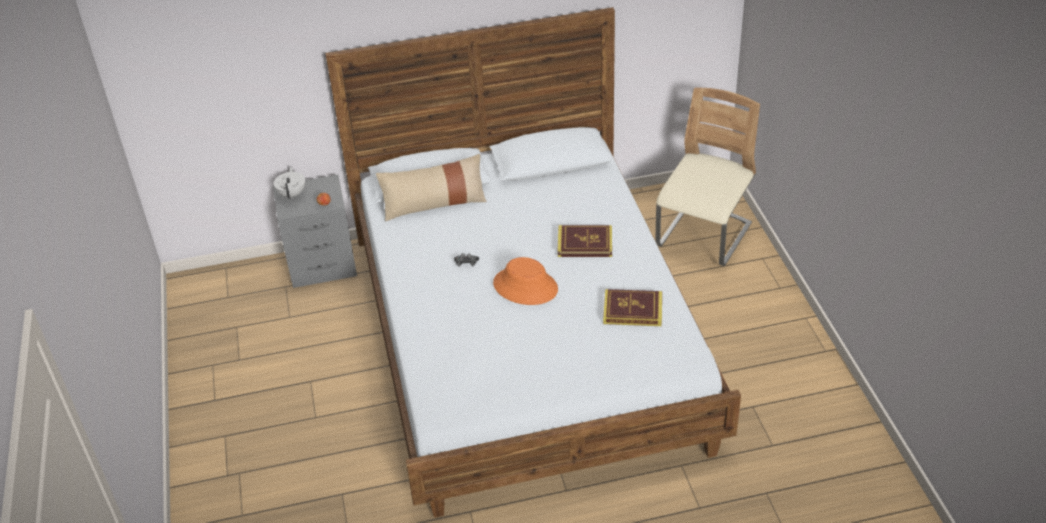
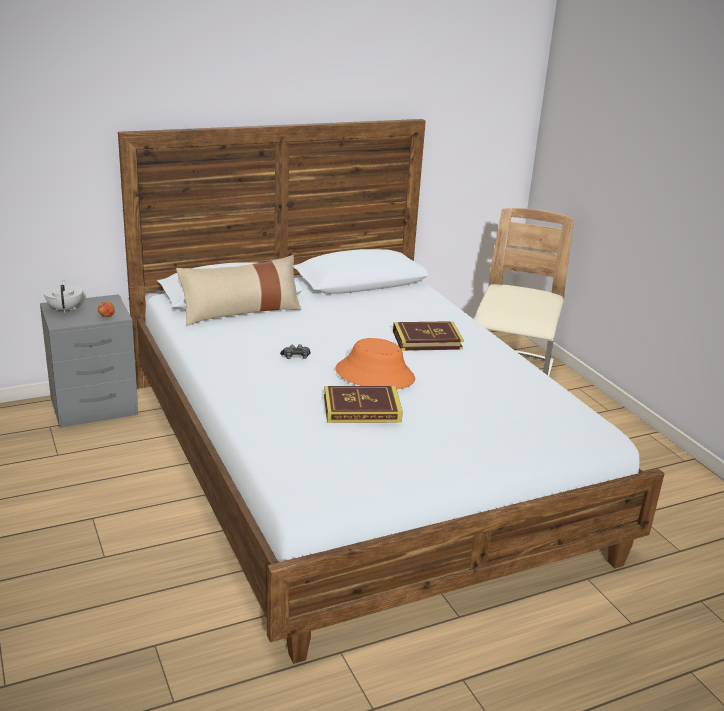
camera: 15 degrees left, 15 degrees down
book [603,289,662,326] -> book moved to [324,386,403,423]

